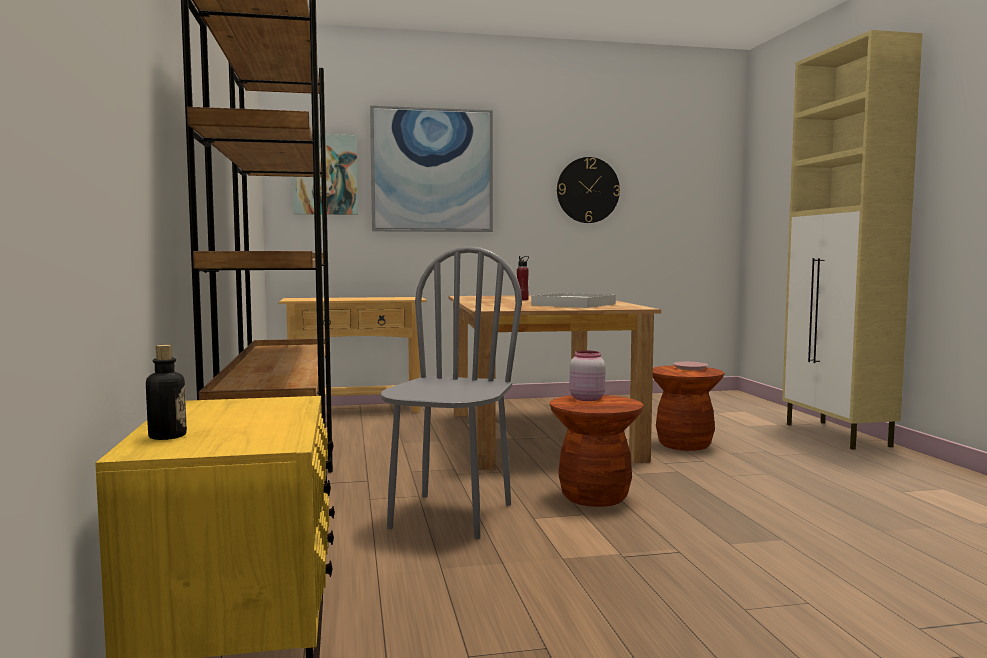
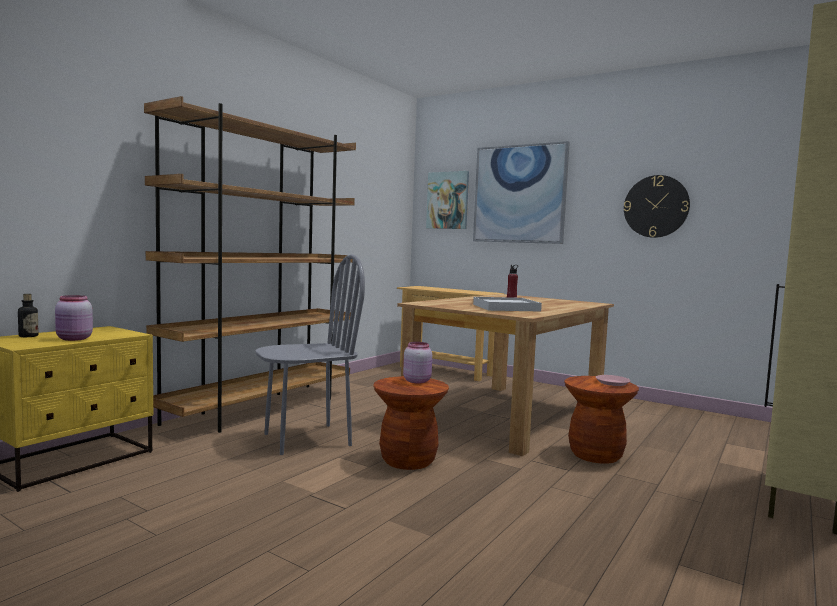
camera: 45 degrees right, 0 degrees up
none -> pink jar [55,295,93,341]

